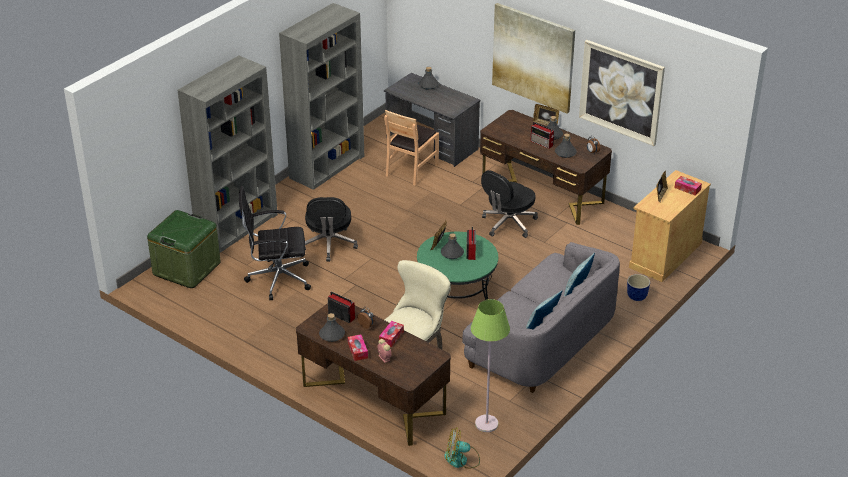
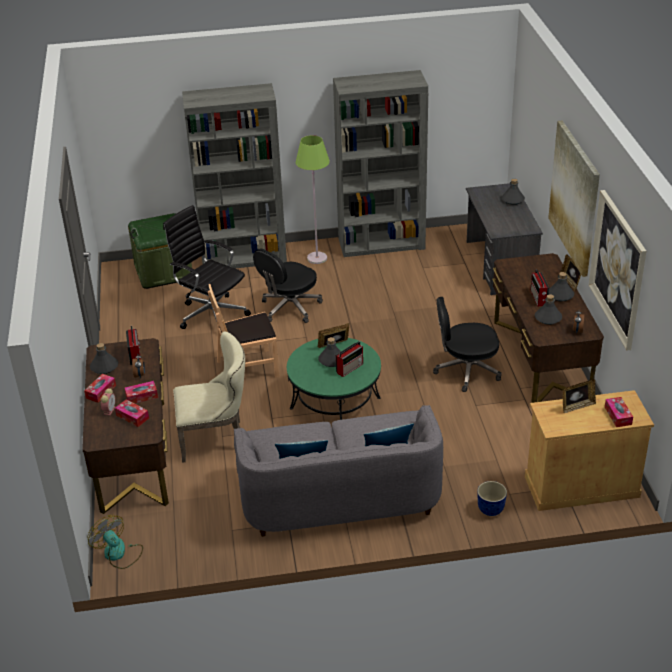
camera: 45 degrees right, 0 degrees up
brown chair [384,110,439,186] -> brown chair moved to [208,284,279,378]
green floor lamp [471,299,510,432] -> green floor lamp moved to [296,135,330,264]
none -> tissue box [115,400,149,427]

